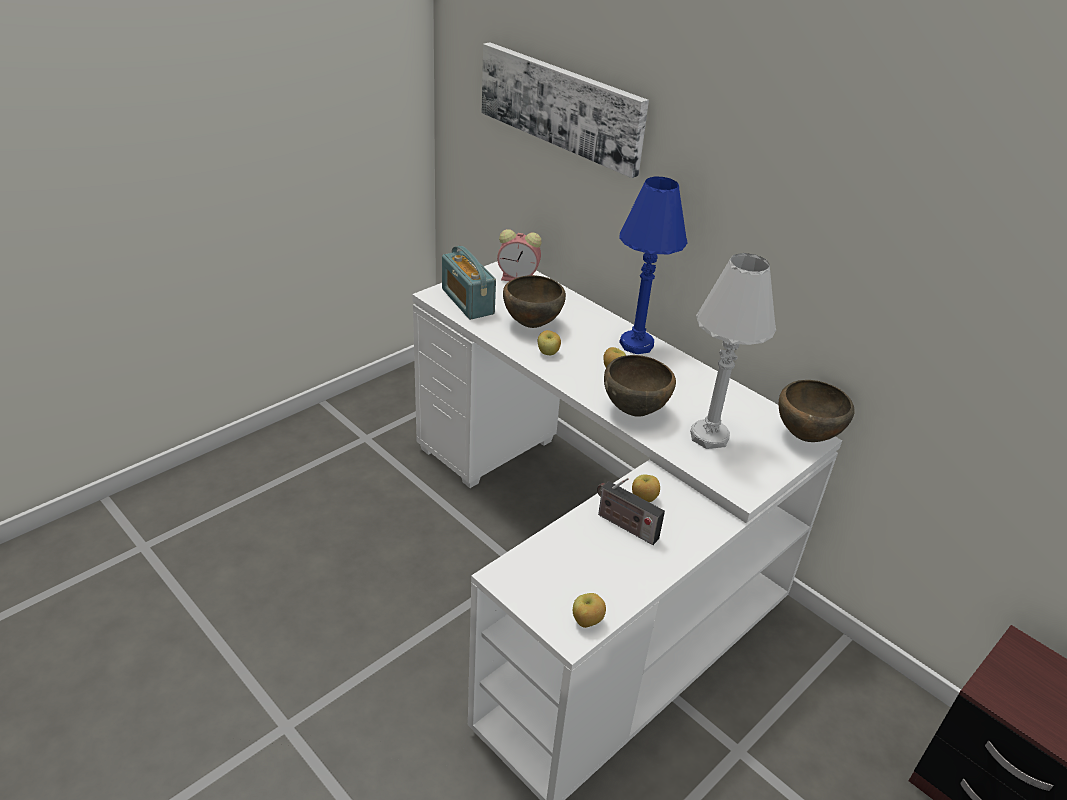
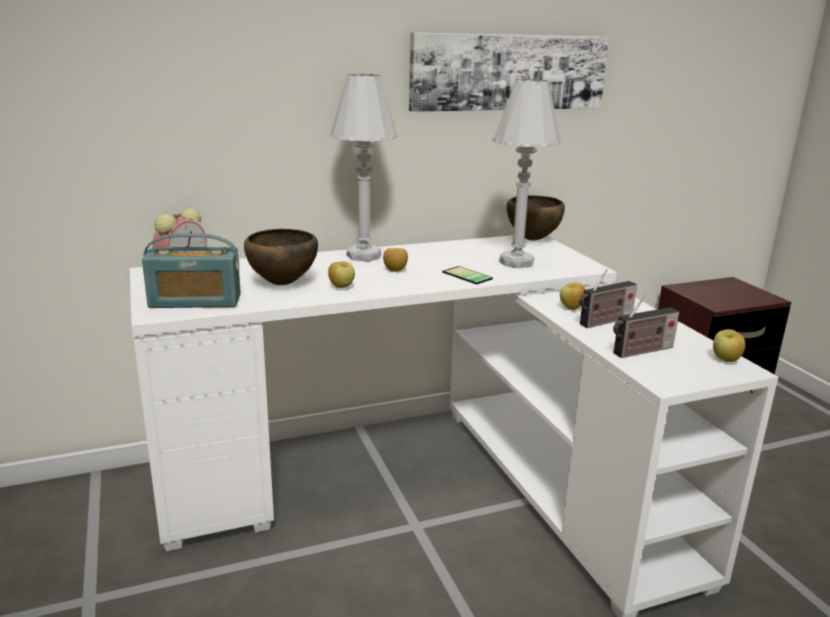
camera: 65 degrees left, 15 degrees down
picture [482,43,649,178] -> picture moved to [409,32,609,112]
brown bowl [604,355,676,417] -> phone [442,266,493,285]
blue table lamp [619,177,688,354] -> white table lamp [330,74,398,261]
none -> radio [613,294,679,358]

